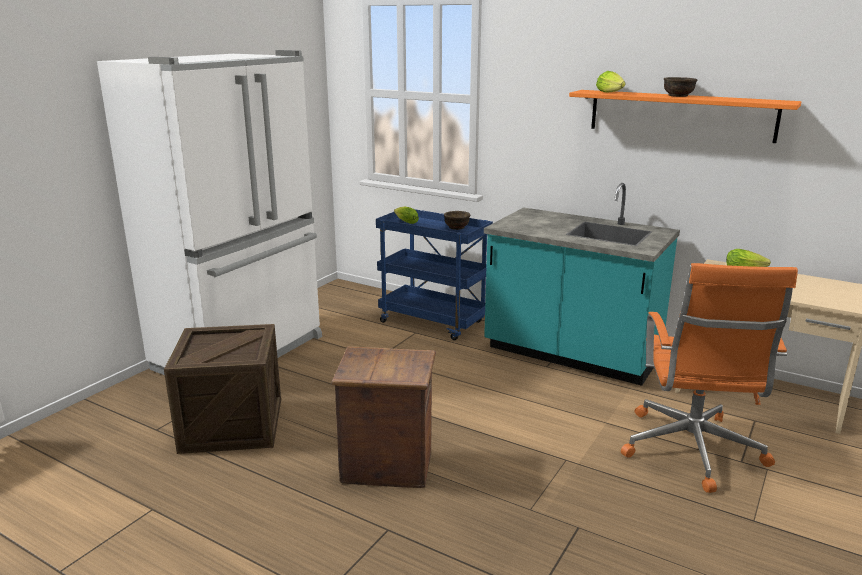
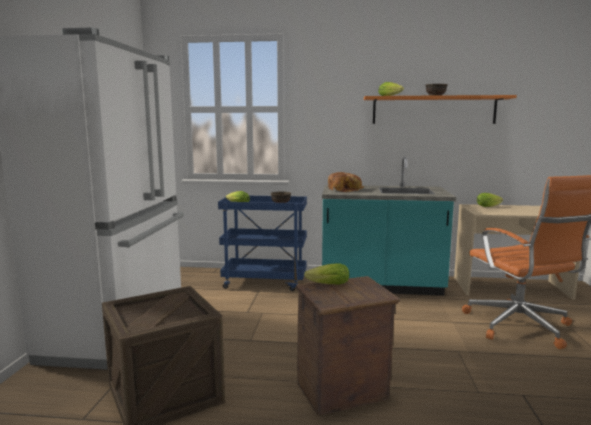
camera: 25 degrees left, 10 degrees down
none -> lettuce [304,263,349,285]
none -> bread [328,172,364,192]

